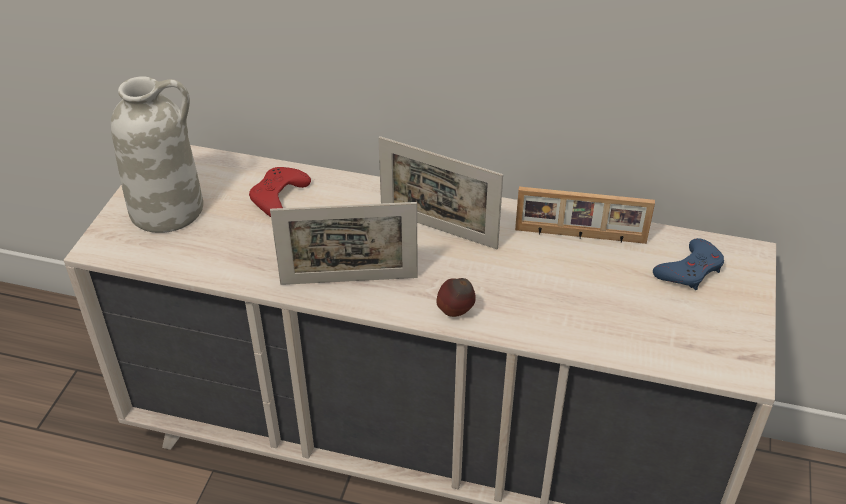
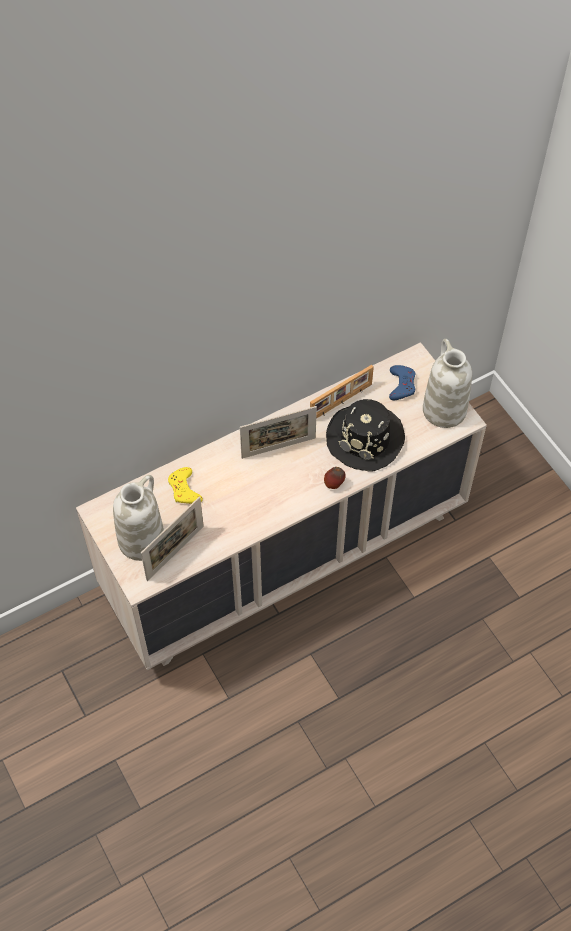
camera: 45 degrees left, 15 degrees up
red game controller [249,167,311,217] -> yellow game controller [168,467,203,504]
picture frame [270,202,418,285] -> picture frame moved to [141,497,204,581]
none -> black hat [326,399,405,472]
none -> white vase [423,339,472,428]

